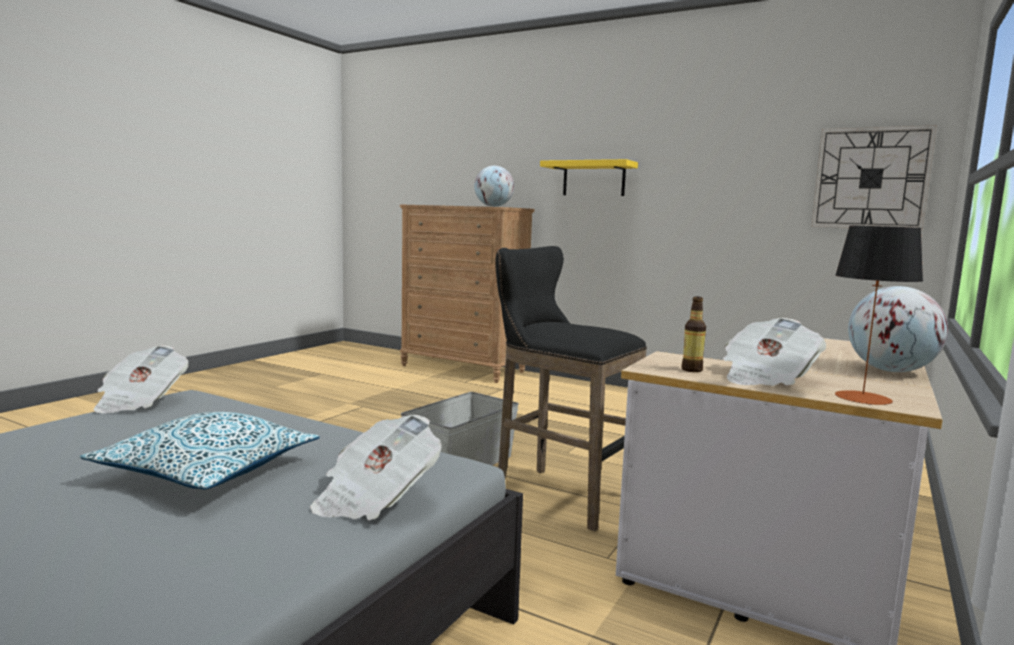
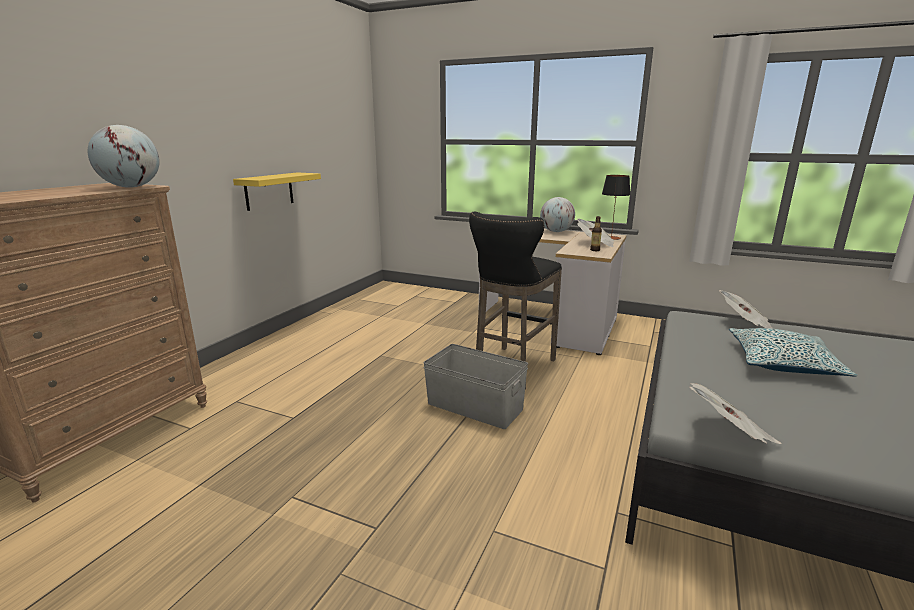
camera: 95 degrees left, 10 degrees up
yellow shelf [540,159,638,196] -> yellow shelf moved to [233,173,321,211]
wall clock [812,125,937,230] -> none

